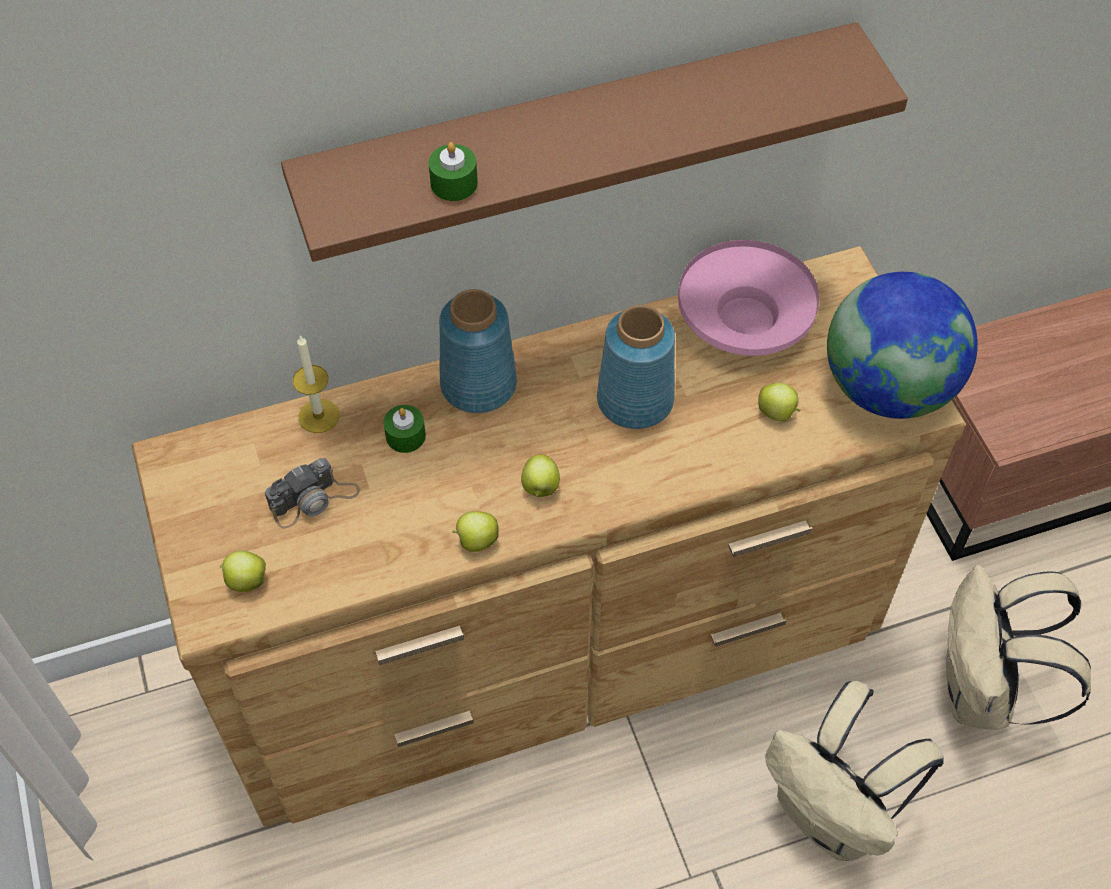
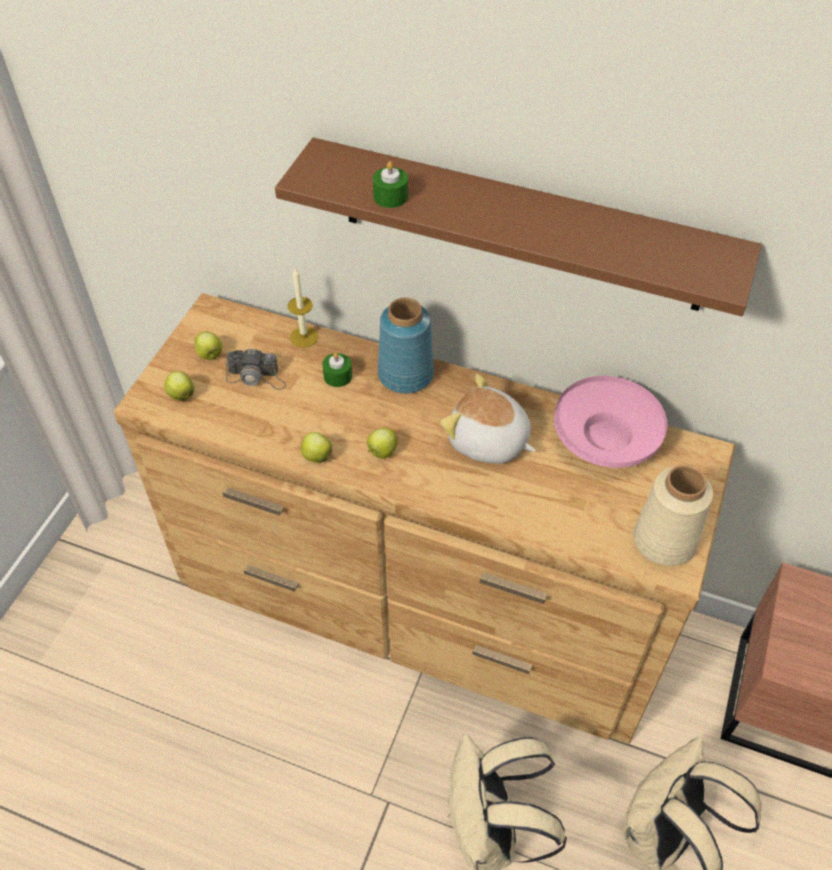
camera: 40 degrees right, 5 degrees down
blue vase [597,305,675,429] -> plush toy [440,374,536,464]
apple [758,383,801,421] -> apple moved to [195,331,222,360]
globe [827,272,978,419] -> beige vase [633,465,713,566]

